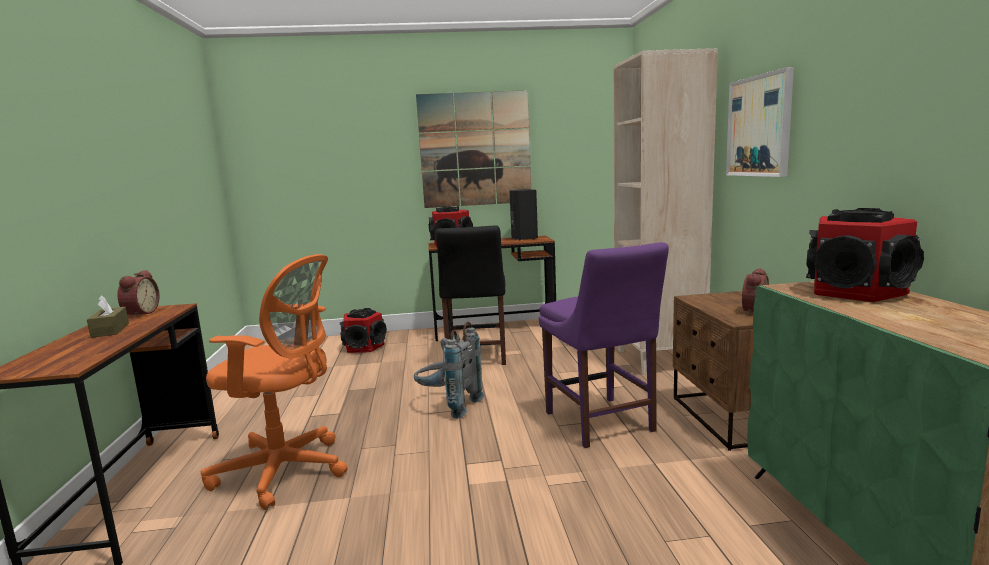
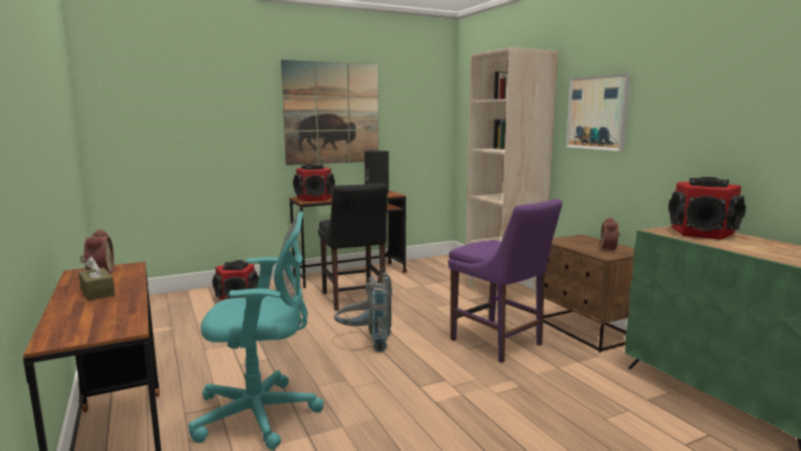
camera: 20 degrees left, 0 degrees up
orange office chair [201,254,348,510] -> turquoise office chair [188,212,324,450]

